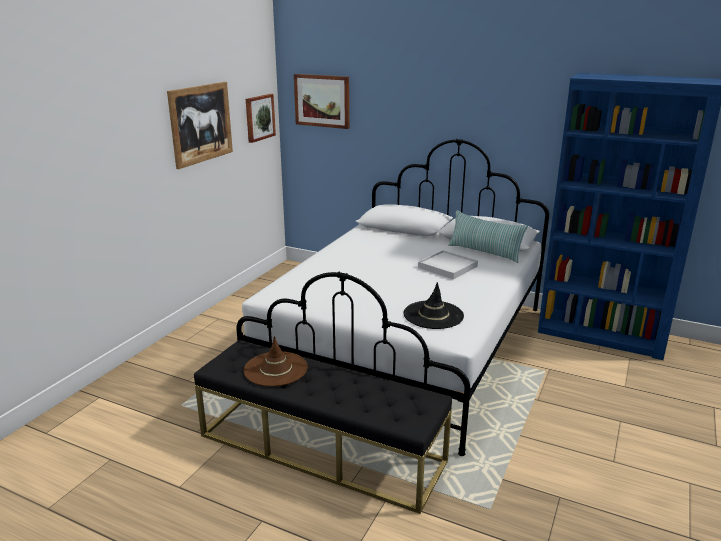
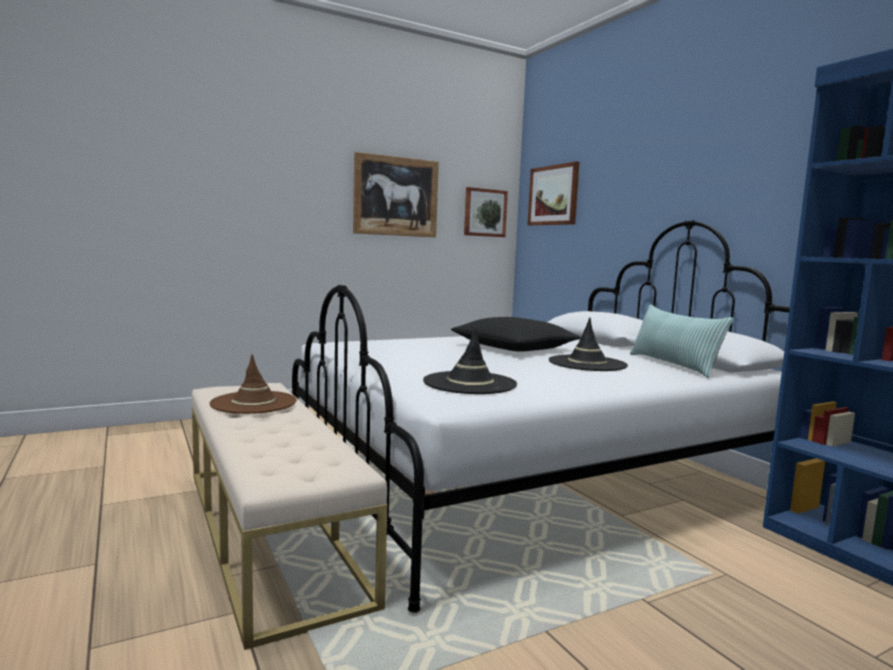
camera: 35 degrees right, 15 degrees down
black bench [194,340,452,514] -> beige bench [192,383,387,650]
white tray [418,250,478,279] -> black hat [549,317,628,371]
none -> black pillow [451,317,581,352]

